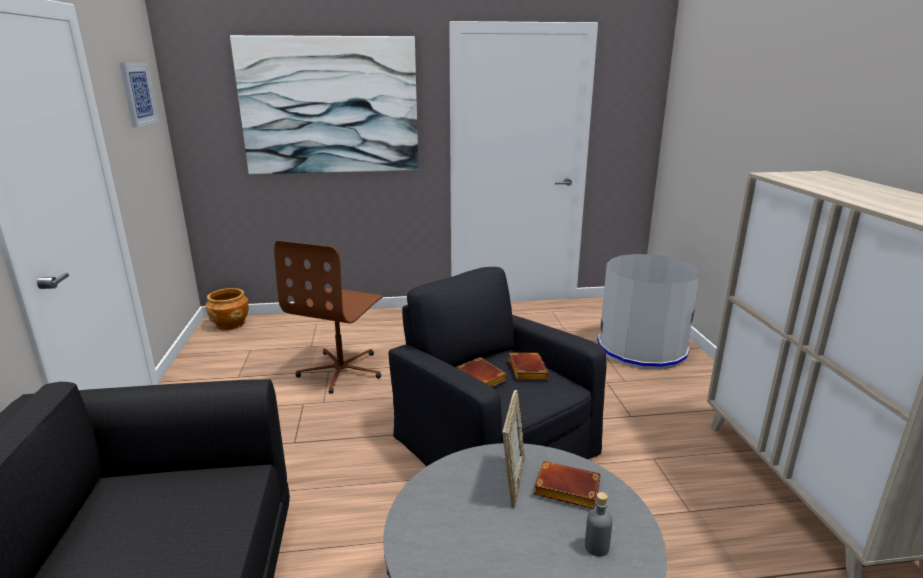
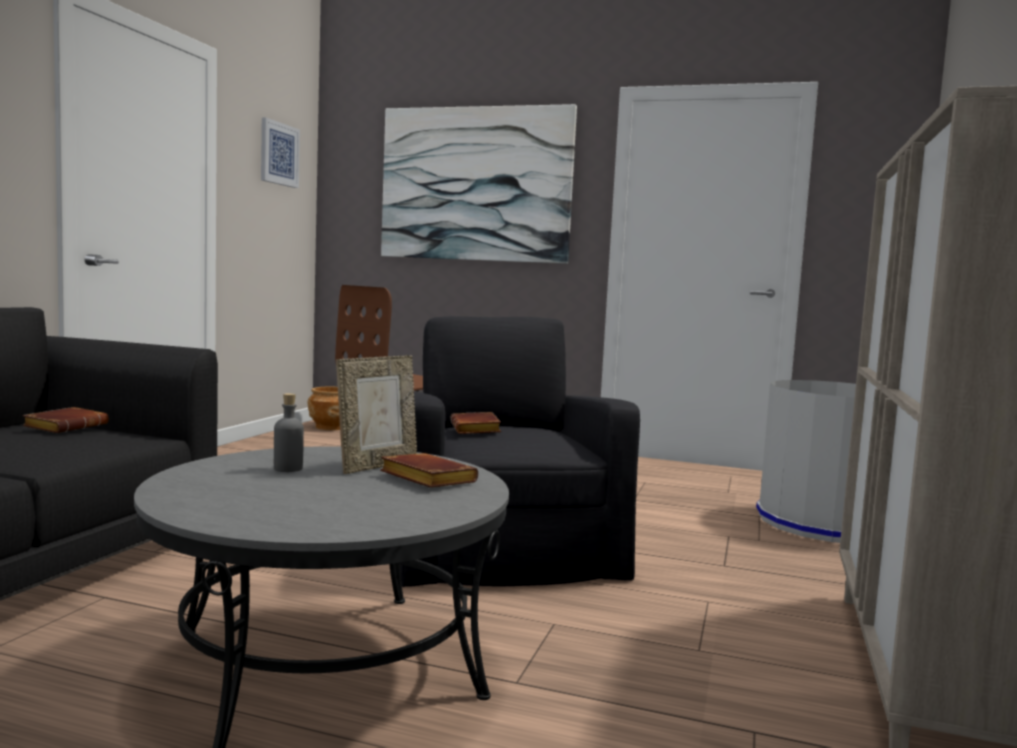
camera: 25 degrees right, 15 degrees down
brown book [509,353,549,380] -> brown book moved to [22,407,109,433]
grey bottle [585,492,613,557] -> grey bottle moved to [274,393,304,472]

